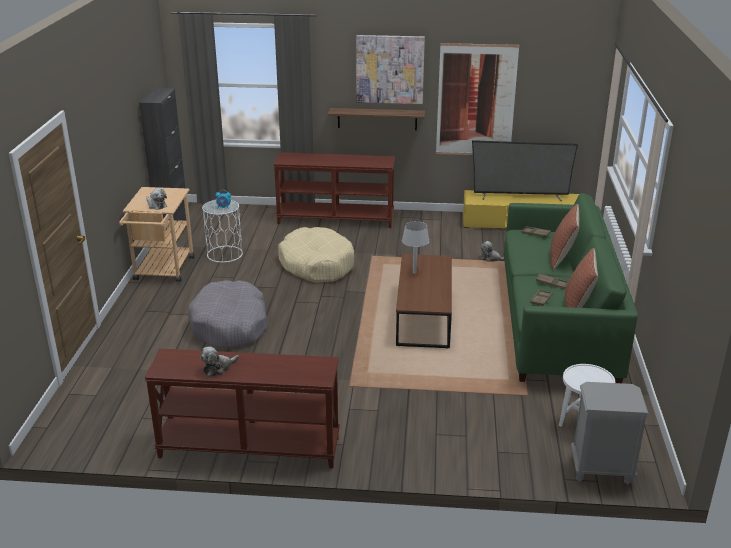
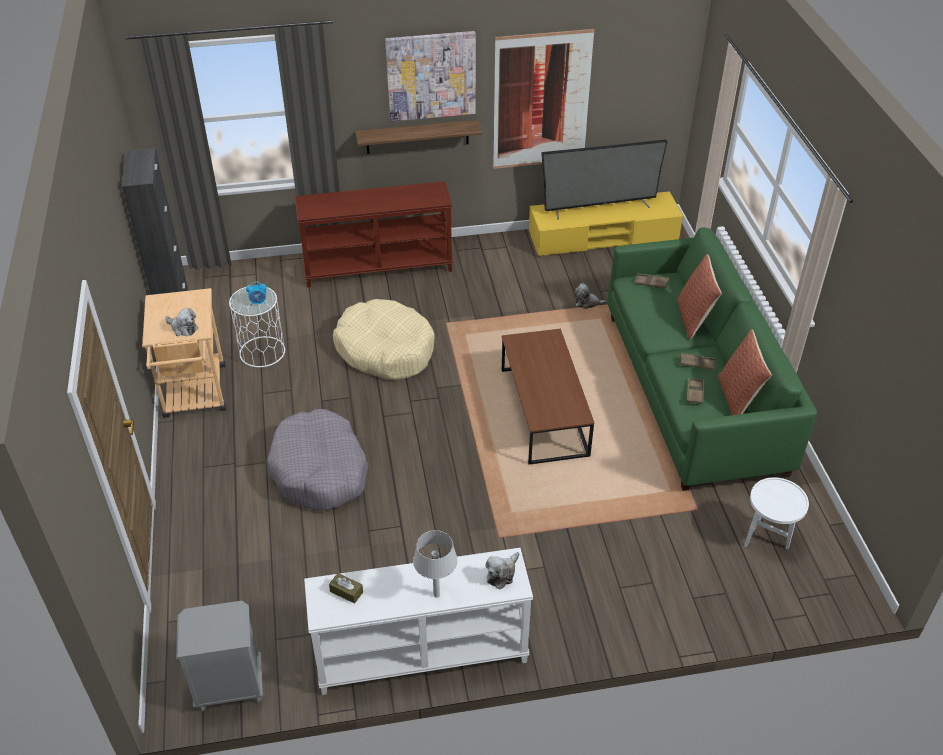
camera: 15 degrees left, 15 degrees up
brown console table [144,349,340,468] -> white console table [304,548,533,695]
plush toy [200,347,239,377] -> plush toy moved to [485,552,519,589]
grey table lamp [402,221,429,274] -> grey table lamp moved to [413,530,458,598]
grey nightstand [571,382,649,485] -> grey nightstand moved to [176,601,263,712]
none -> brown tissue box [329,573,363,604]

